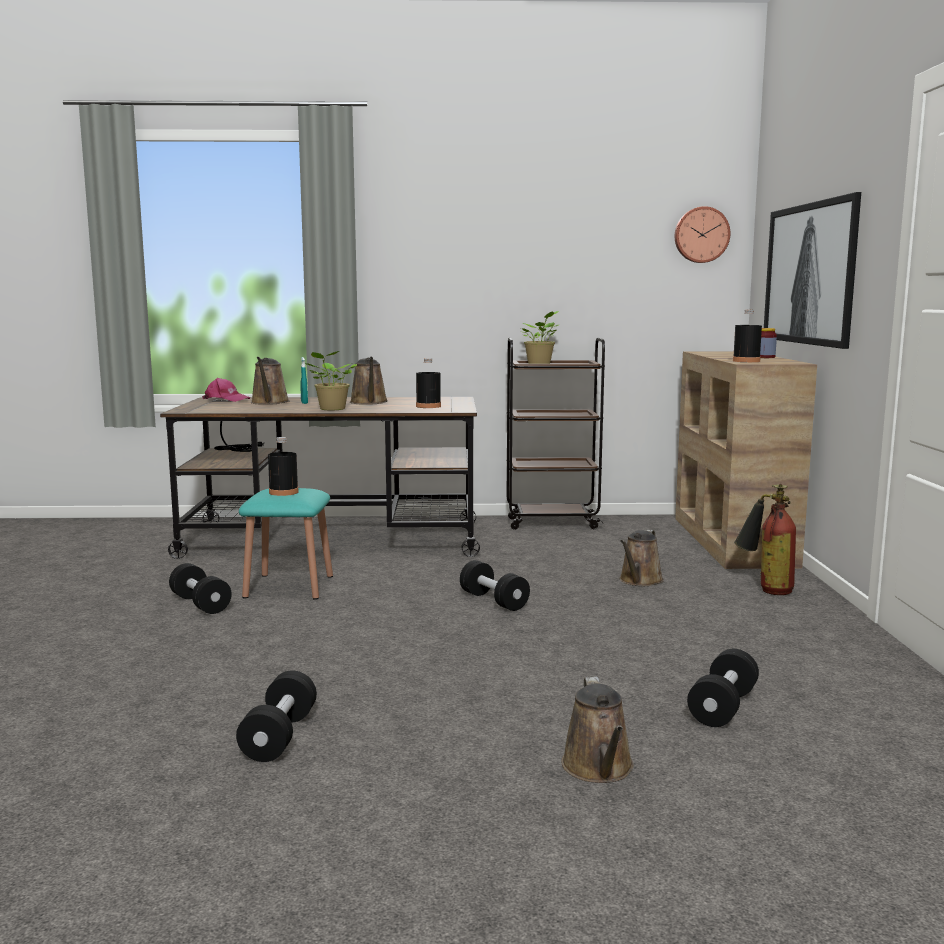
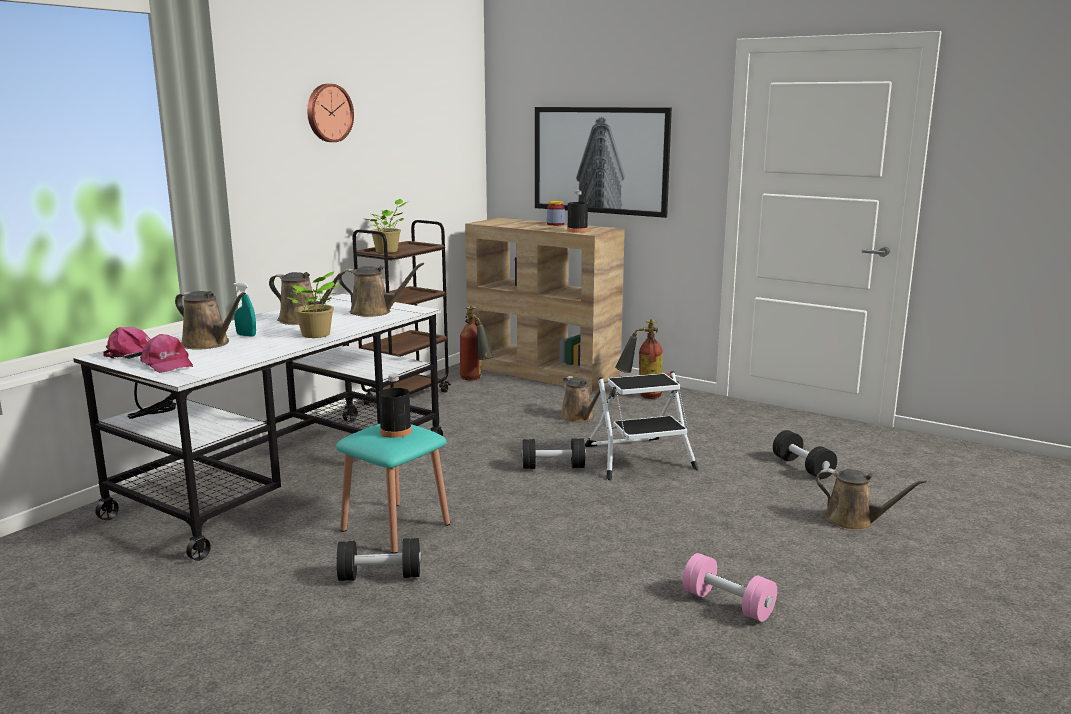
camera: 55 degrees left, 5 degrees up
brown desk [160,397,480,559] -> white desk [73,294,443,561]
black dumbbell [236,670,317,762] -> pink dumbbell [682,553,777,622]
black bottle [416,358,441,408] -> brown watering can [338,263,424,317]
wall clock [675,206,730,263] -> wall clock moved to [307,84,354,142]
none -> pink cap [140,334,193,373]
none -> fire extinguisher [460,306,494,380]
none -> step ladder [585,371,699,480]

